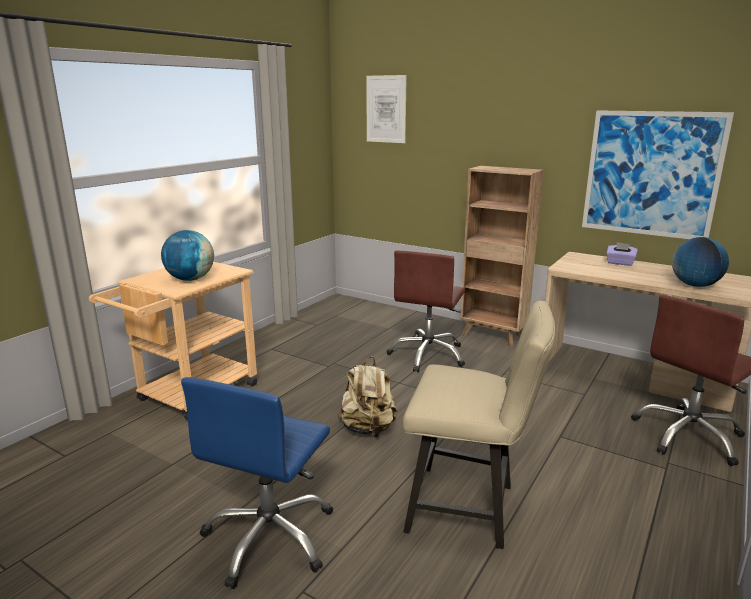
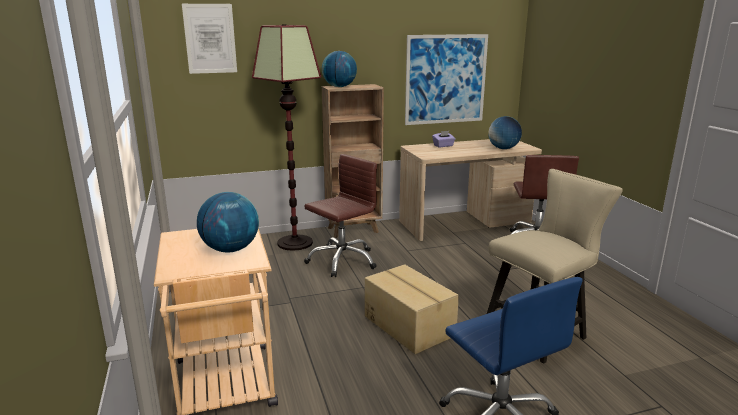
camera: 50 degrees left, 0 degrees up
beige backpack [337,356,397,437] -> cardboard box [365,264,459,354]
brown office chair [387,250,465,372] -> brown office chair turned 105 degrees counterclockwise [304,154,377,277]
none -> floor lamp [252,25,321,251]
none -> globe [322,51,357,87]

